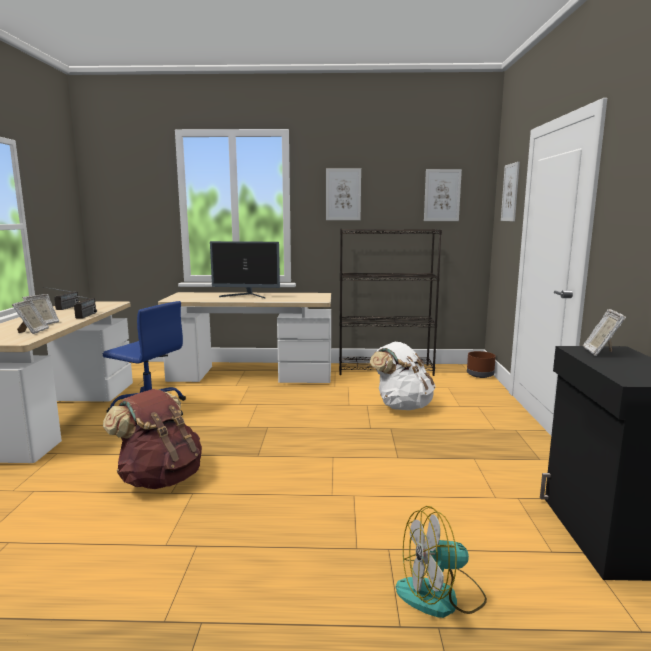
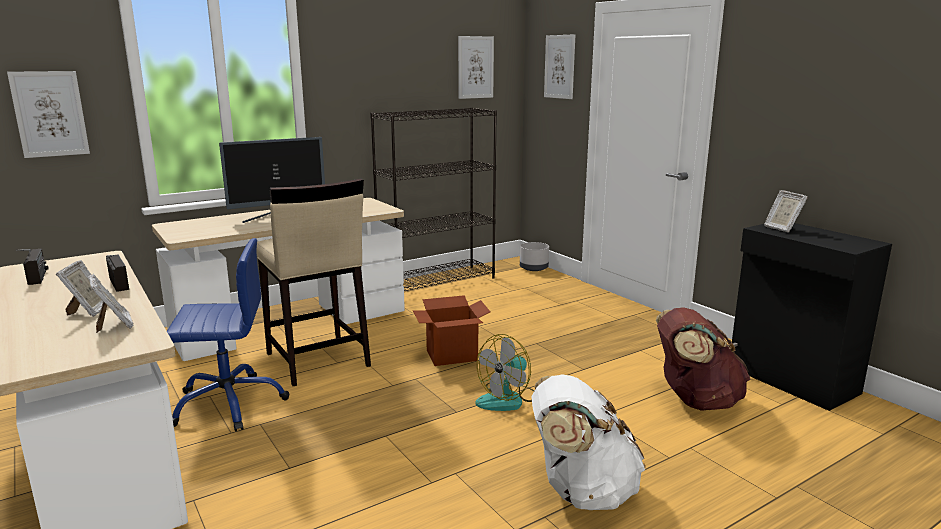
camera: 35 degrees left, 5 degrees up
brown backpack [103,389,202,489] -> brown backpack moved to [656,308,751,411]
picture [326,169,361,220] -> picture moved to [7,71,90,158]
white backpack [370,342,436,410] -> white backpack moved to [531,374,646,510]
fan [395,506,487,618] -> fan moved to [476,334,534,411]
brown planter [467,351,496,378] -> grey planter [520,242,549,271]
none -> beige stool [257,178,371,386]
none -> cardboard box [413,295,490,366]

